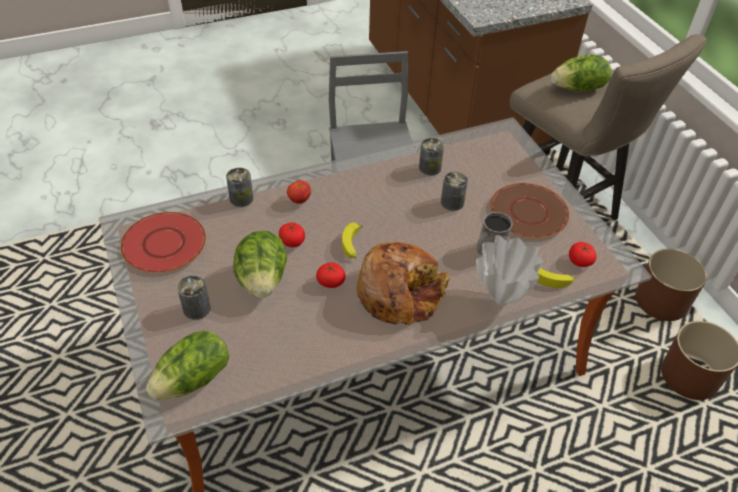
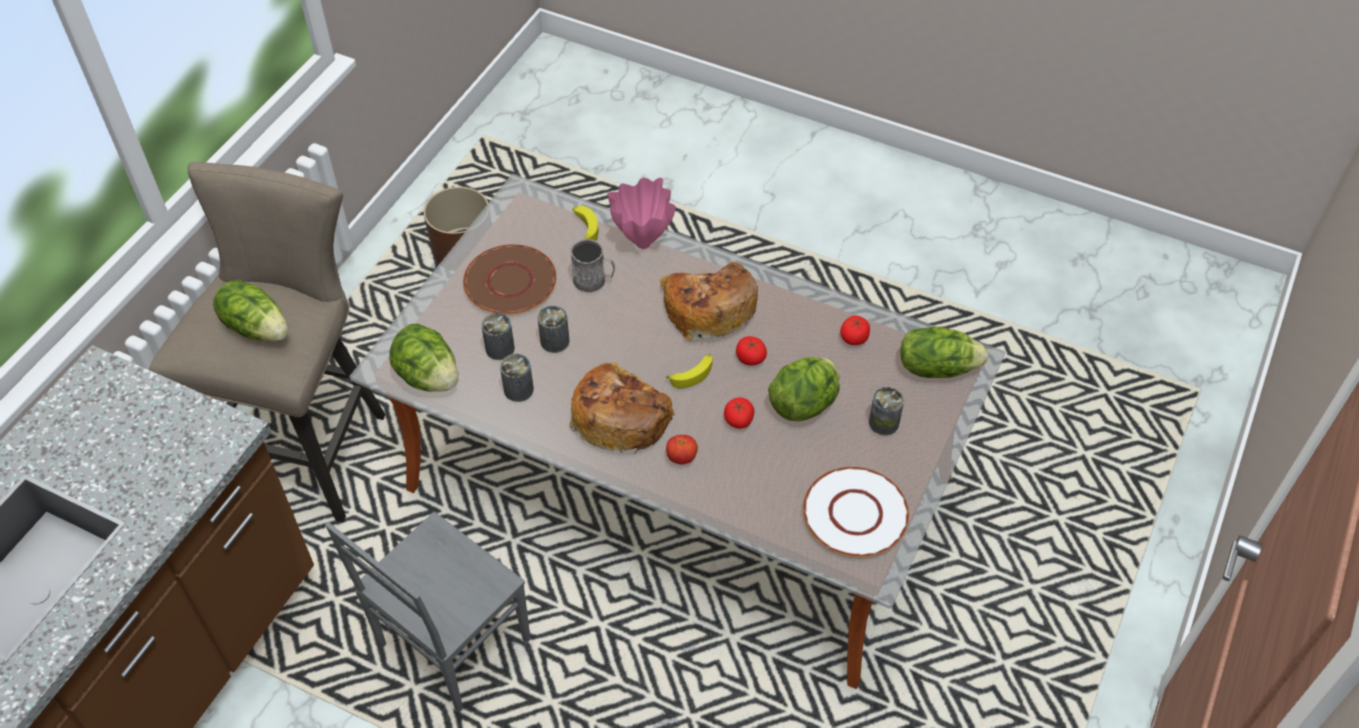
camera: 130 degrees left, 5 degrees up
red plate [120,212,206,273] -> white plate [803,467,909,557]
can [226,168,253,207] -> can moved to [481,313,515,360]
white vase [476,235,543,305] -> pink vase [607,178,676,249]
tomato [569,242,596,267] -> tomato moved to [840,315,870,345]
brown planter [635,249,707,321] -> none
none -> lettuce [389,323,459,392]
none -> bread [569,362,675,454]

